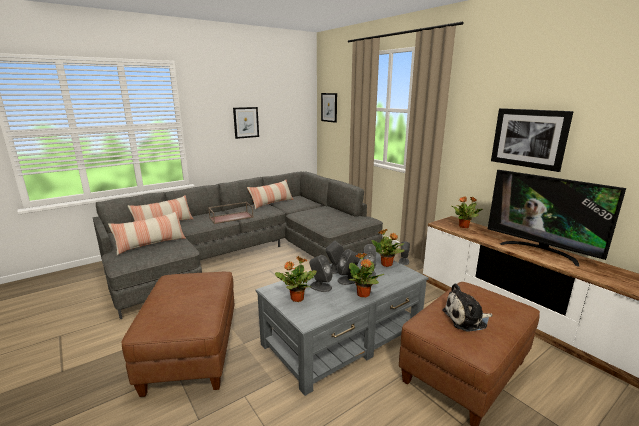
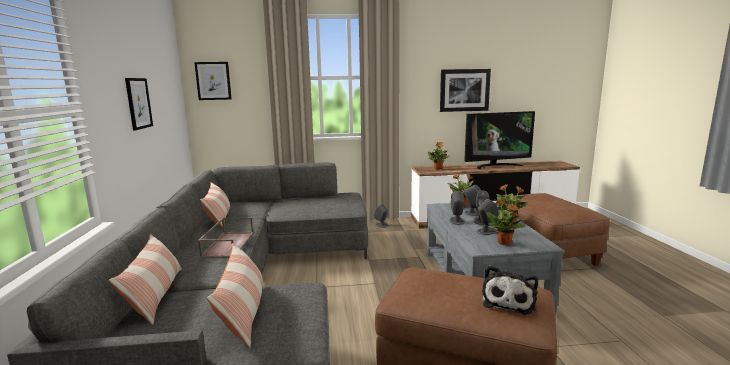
camera: 60 degrees left, 5 degrees down
plush toy [442,283,492,332] -> plush toy moved to [482,265,538,314]

